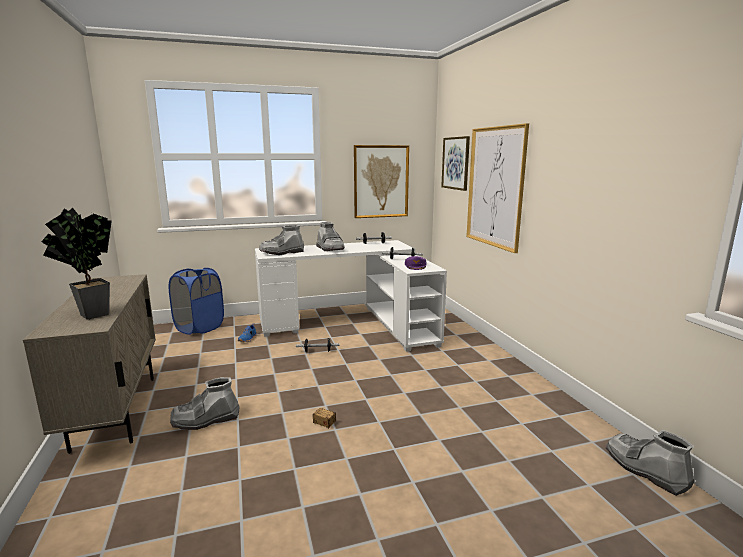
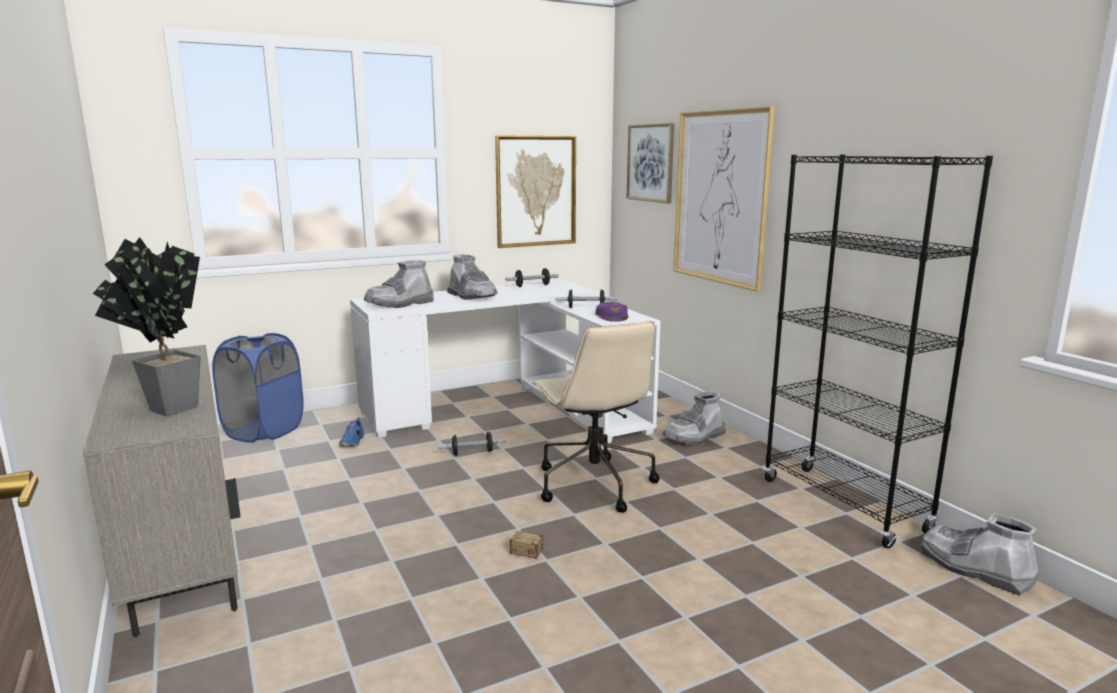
camera: 10 degrees left, 0 degrees up
grey boot [170,377,240,430] -> grey boot moved to [662,391,726,445]
none -> beige office chair [532,321,660,513]
none -> black bookcase [764,155,993,548]

